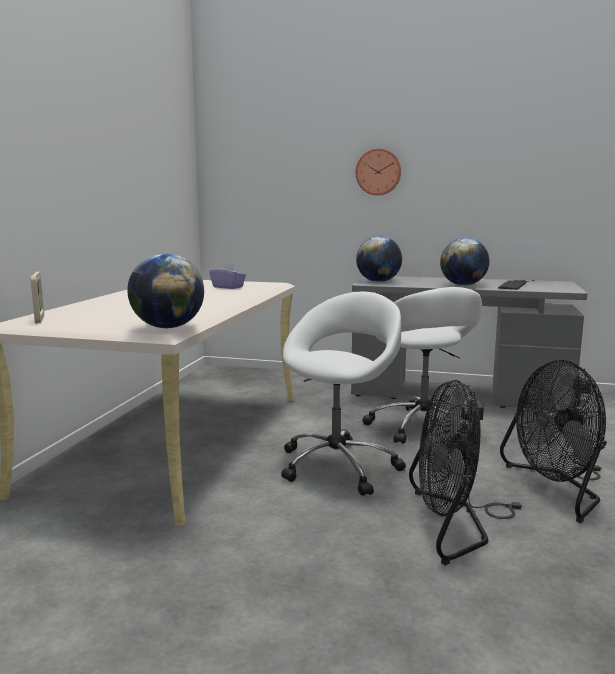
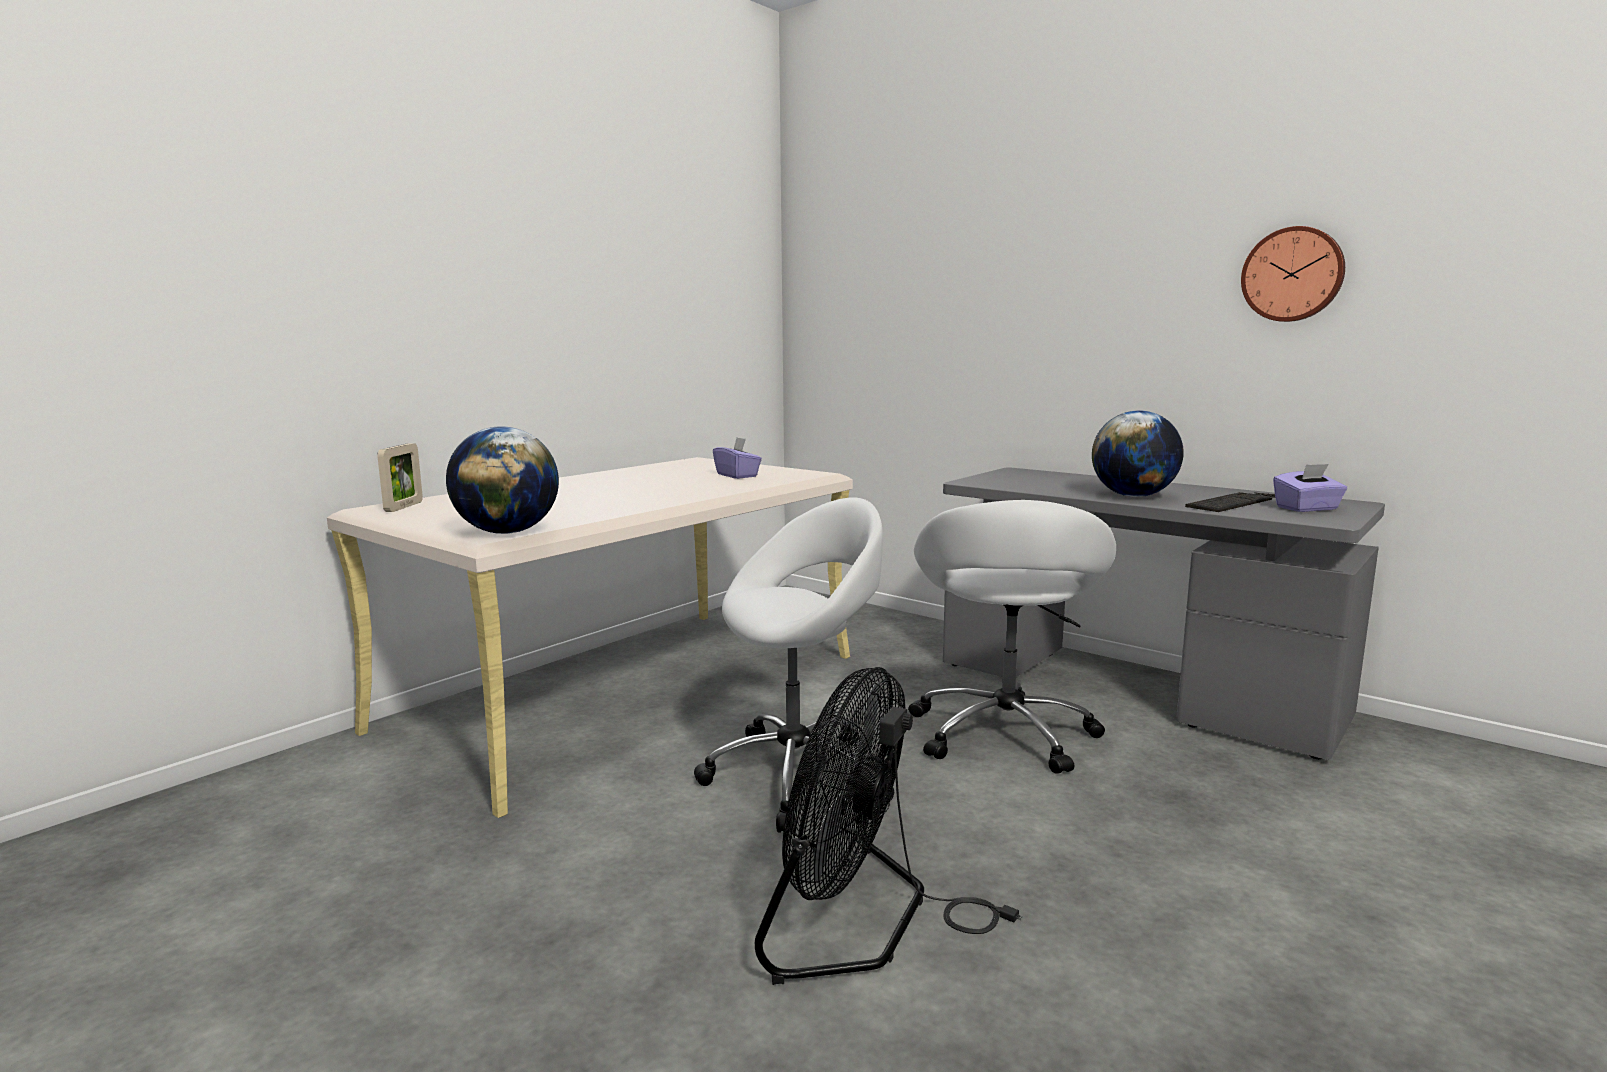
camera: 25 degrees right, 0 degrees up
wall clock [356,148,401,195] -> wall clock moved to [1241,226,1345,322]
globe [356,236,402,282] -> none
black fan [500,360,607,523] -> none
none -> purple tissue box [1273,464,1347,512]

